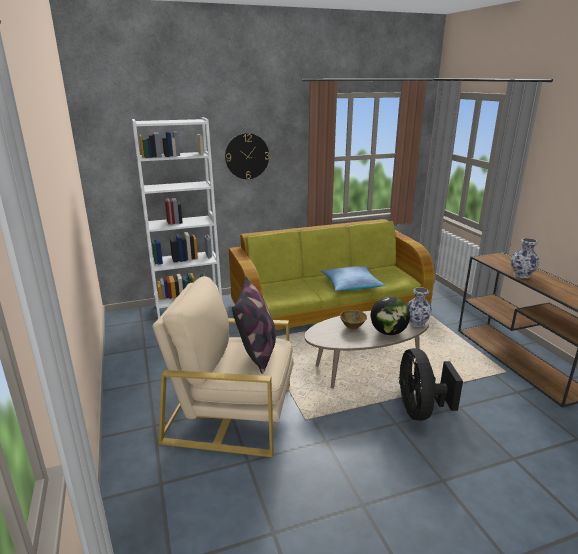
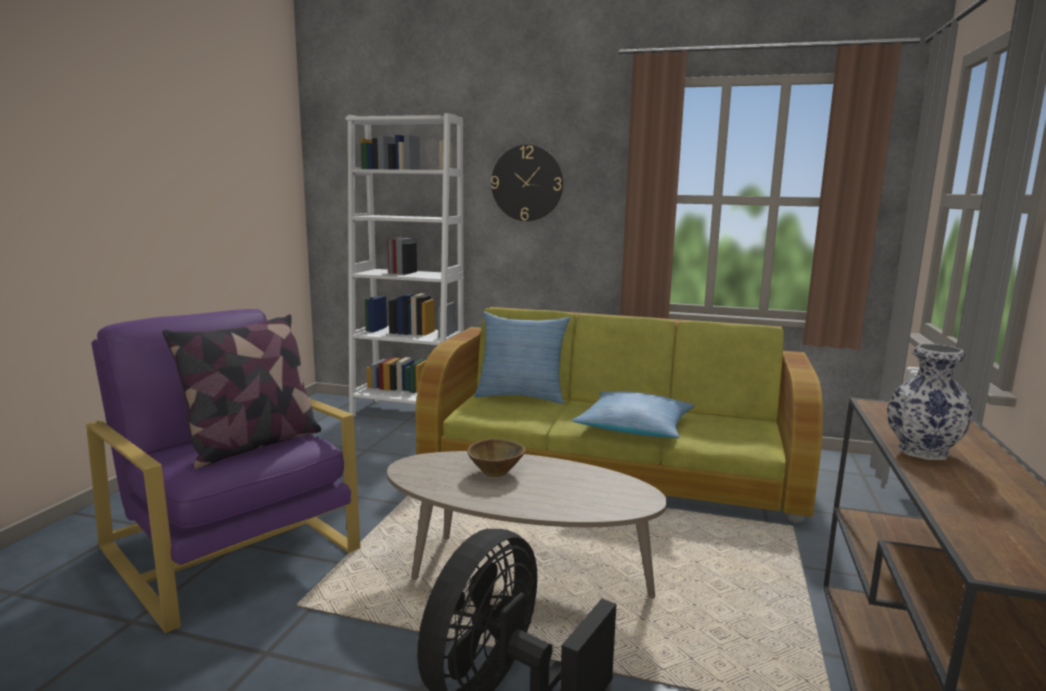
camera: 35 degrees right, 10 degrees down
beige armchair [152,276,294,457] -> purple armchair [86,309,361,633]
globe [371,296,410,335] -> none
vase [408,287,432,327] -> none
none -> pillow [474,312,570,404]

